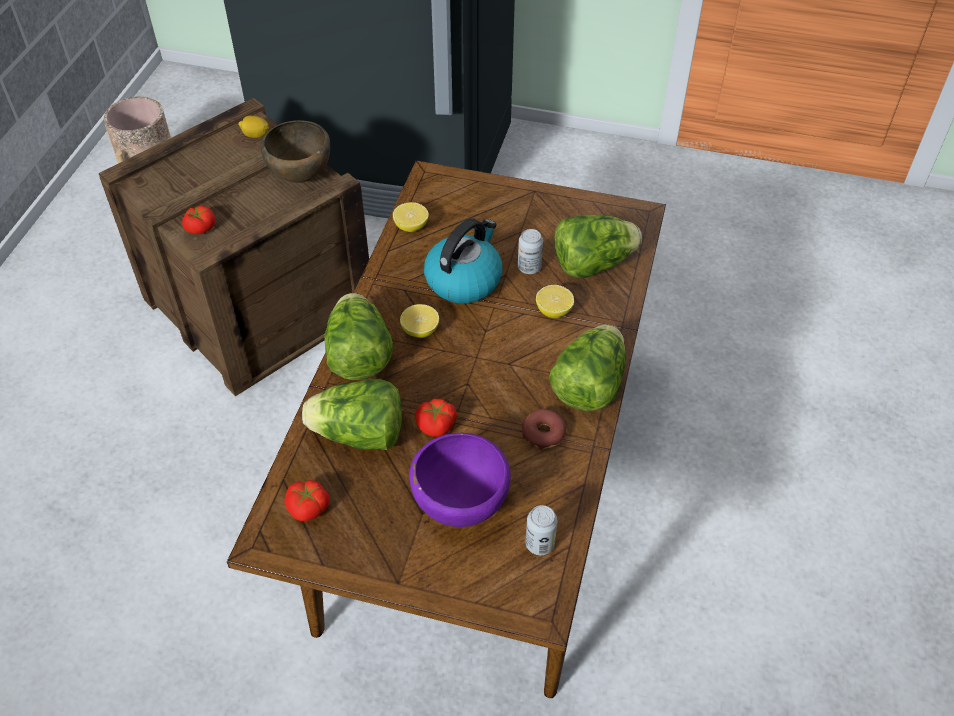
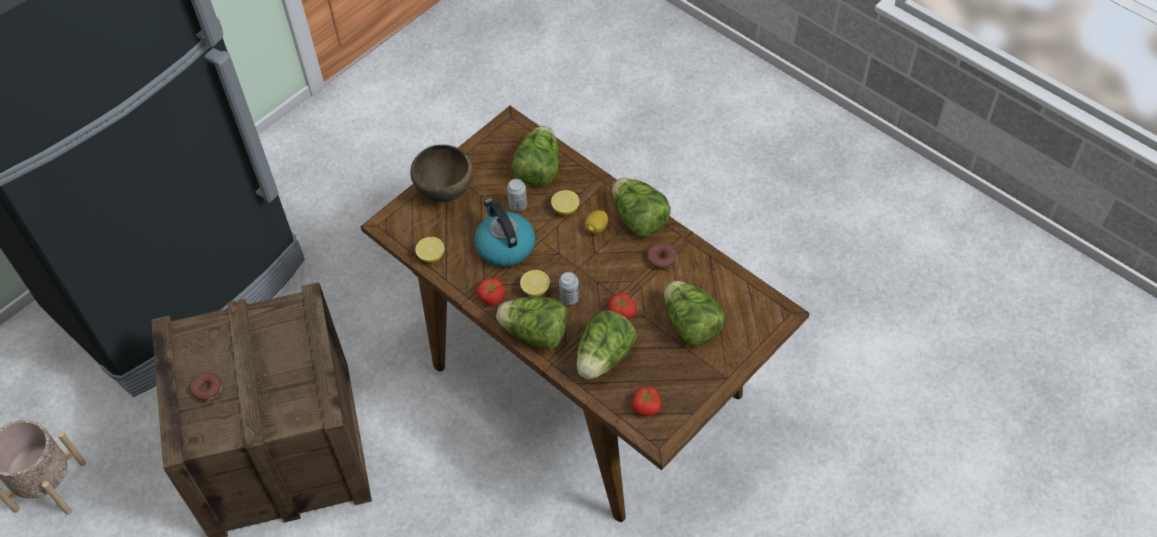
camera: 60 degrees left, 5 degrees up
tomato [182,206,216,234] -> tomato moved to [476,278,505,306]
lemon [239,116,269,138] -> lemon moved to [584,210,608,234]
brown bowl [261,120,330,183] -> brown bowl moved to [410,145,473,202]
purple bowl [409,433,511,527] -> lettuce [664,281,725,346]
can [526,505,557,555] -> can moved to [559,272,579,305]
none -> donut [190,372,222,403]

